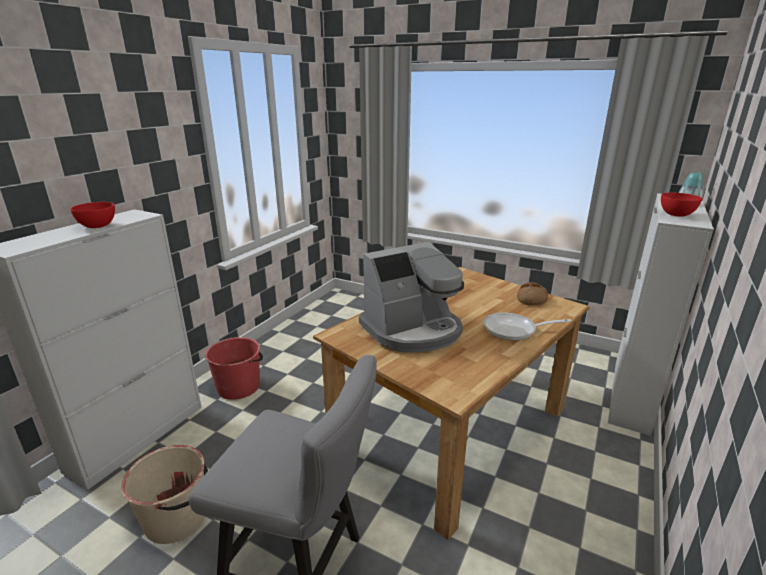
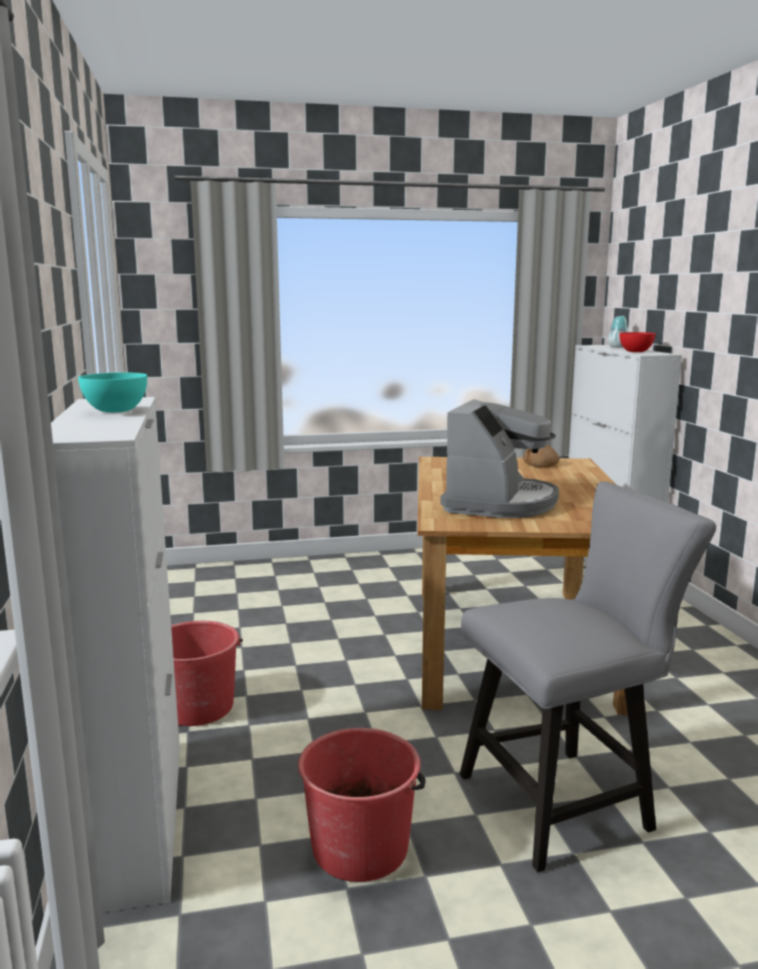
camera: 40 degrees left, 10 degrees down
red bowl [70,202,115,228] -> turquoise bowl [78,372,147,413]
beige bucket [122,445,208,544] -> red bucket [298,728,426,882]
frying pan [484,313,572,340] -> none

